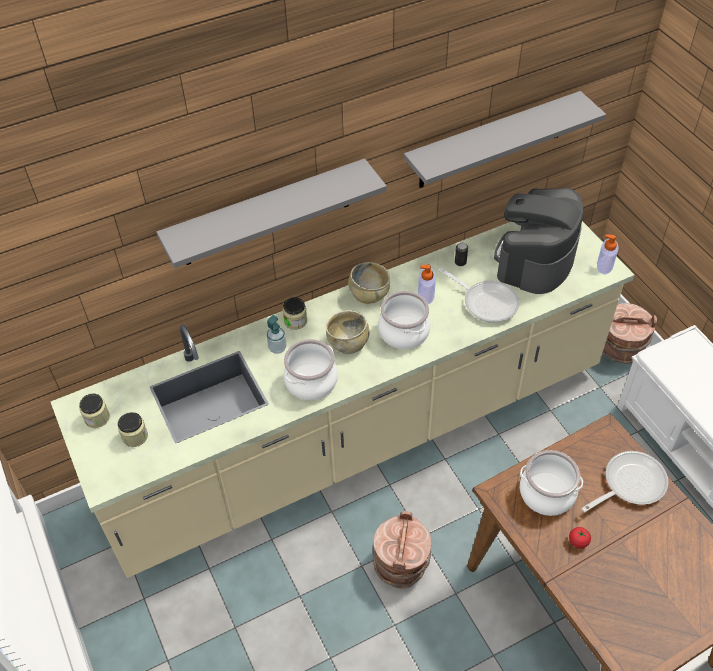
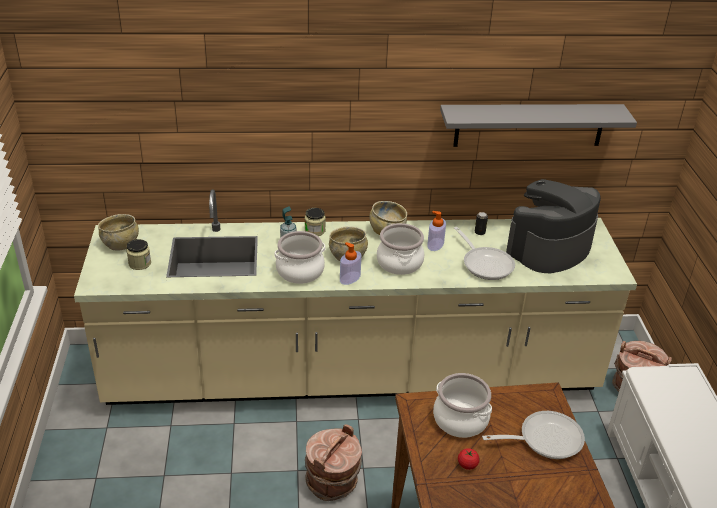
camera: 20 degrees right, 15 degrees down
jar [79,393,110,428] -> beige bowl [98,214,139,251]
grey shelf [156,158,387,268] -> none
soap dispenser [597,234,618,274] -> soap dispenser moved to [340,242,361,285]

